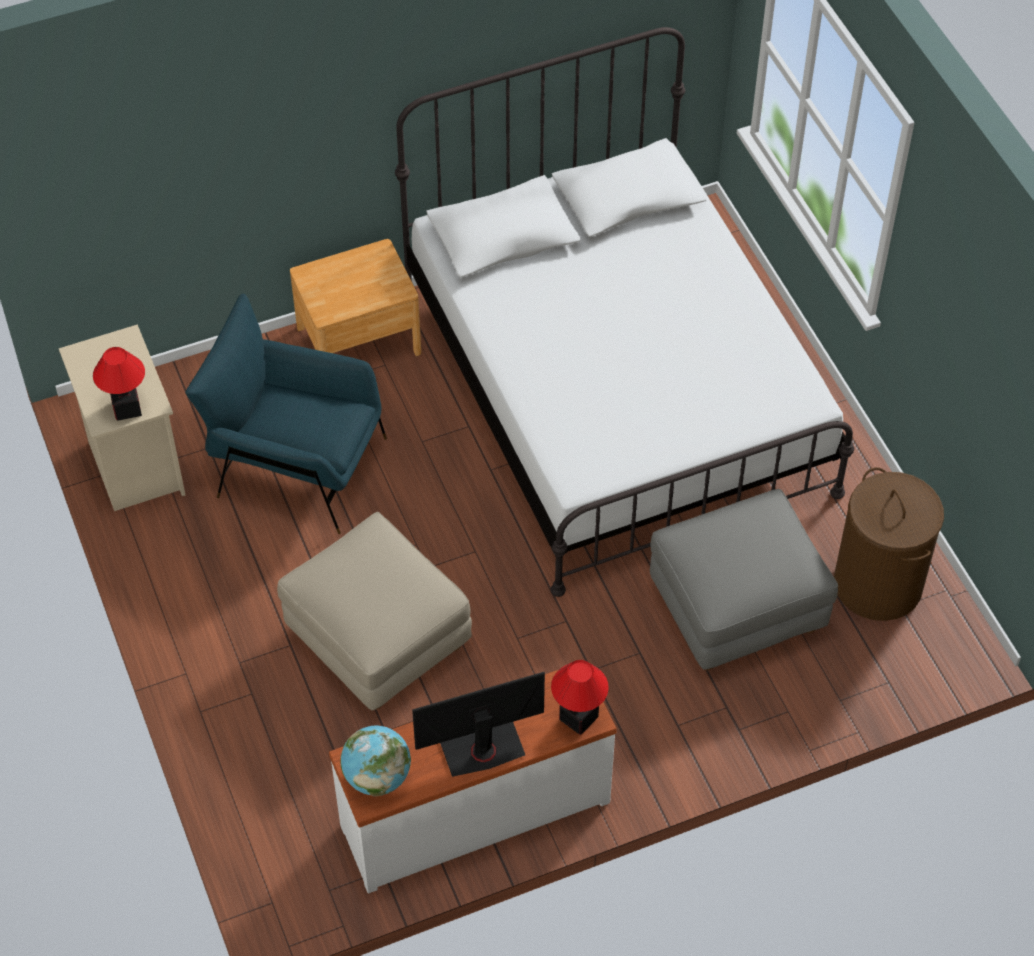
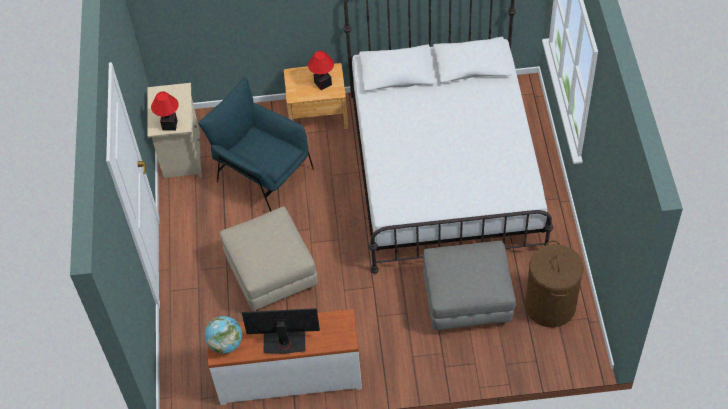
camera: 20 degrees right, 0 degrees up
table lamp [551,660,609,735] -> table lamp moved to [308,51,334,90]

